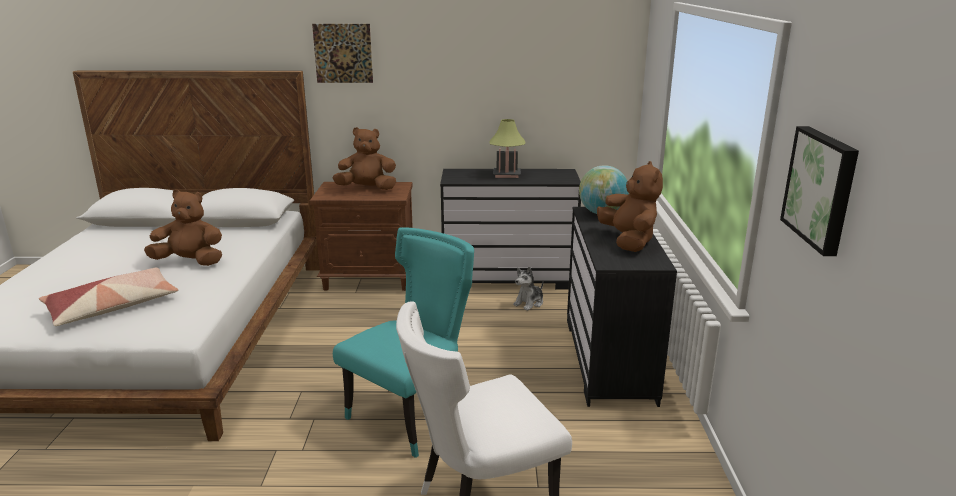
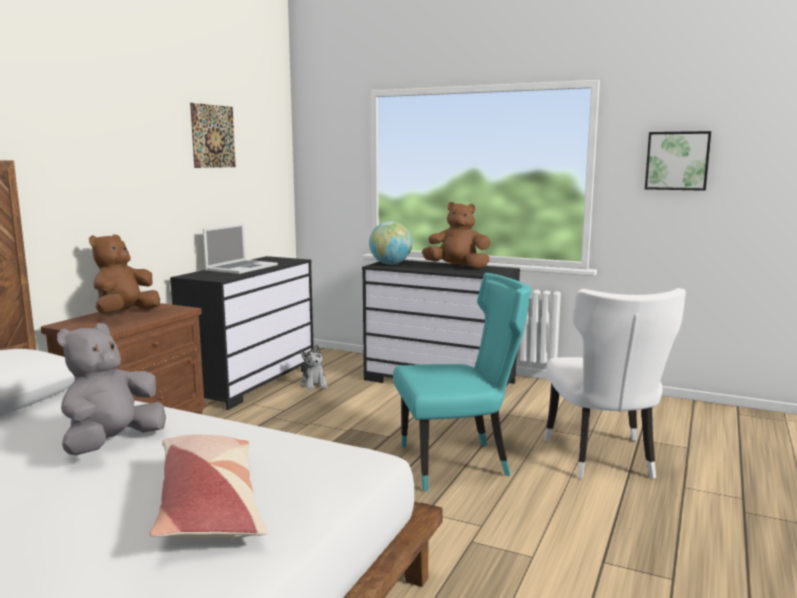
camera: 65 degrees left, 10 degrees down
brown plush toy [144,189,222,266] -> grey plush toy [57,323,166,455]
picture [312,24,373,83] -> picture moved to [190,103,236,168]
turquoise chair [333,227,474,458] -> turquoise chair turned 105 degrees clockwise [393,273,531,491]
table lamp [490,119,525,178] -> laptop [203,224,278,274]

